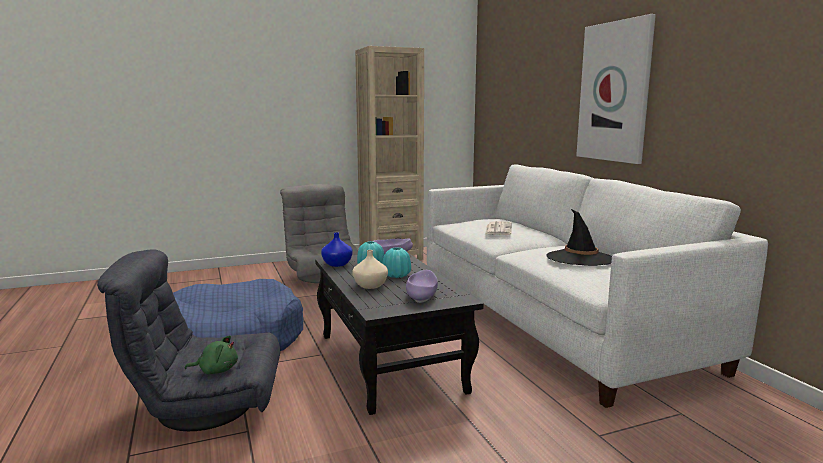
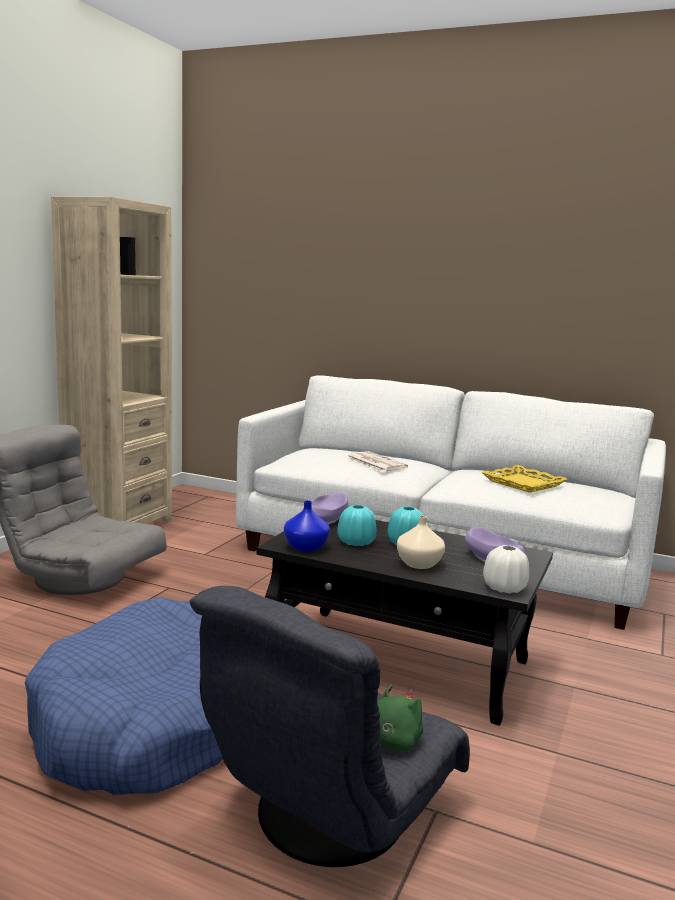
camera: 45 degrees left, 0 degrees up
black hat [546,209,612,266] -> yellow tray [482,465,568,493]
picture [576,14,656,164] -> none
none -> white vase [483,545,529,594]

